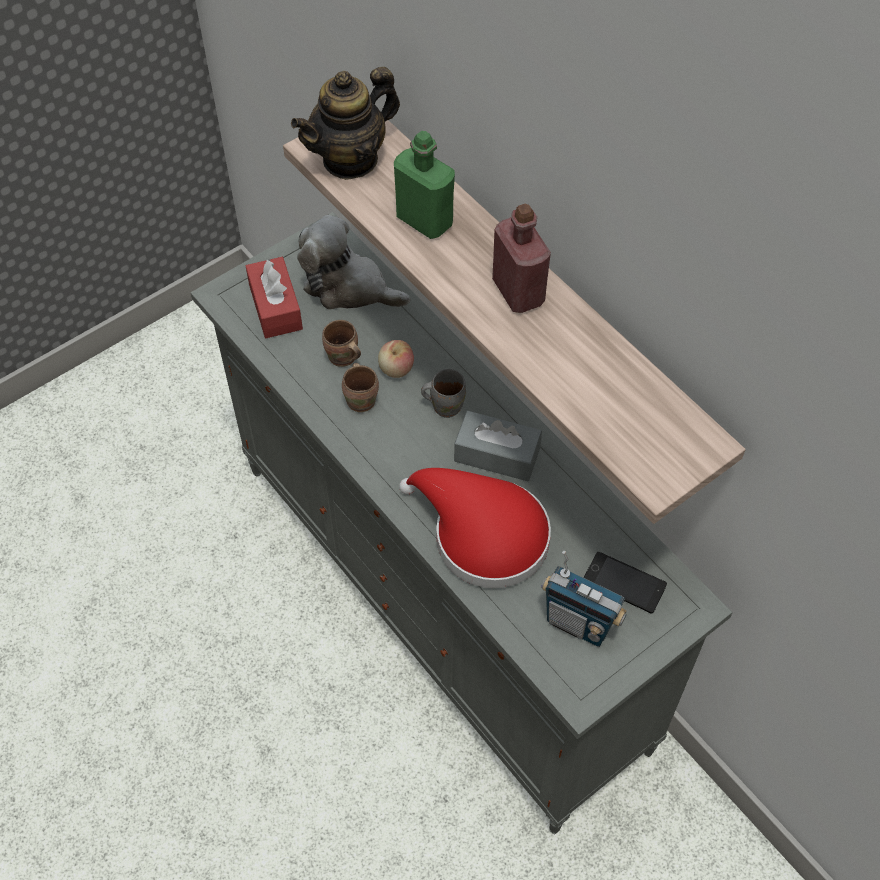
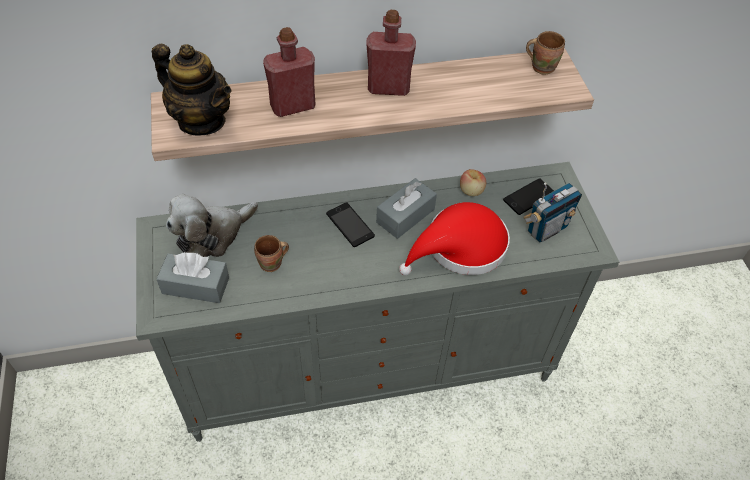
camera: 65 degrees left, 5 degrees down
red tissue box [246,257,303,338] -> grey tissue box [156,252,229,303]
teapot [291,67,400,180] -> teapot turned 45 degrees counterclockwise [152,44,232,136]
brown mug [342,363,379,412] -> brown mug moved to [526,31,565,75]
apple [378,340,414,378] -> apple moved to [460,169,486,196]
green bottle [394,131,455,239] -> red bottle [263,27,316,117]
grey mug [421,369,466,418] -> phone [326,202,375,247]

